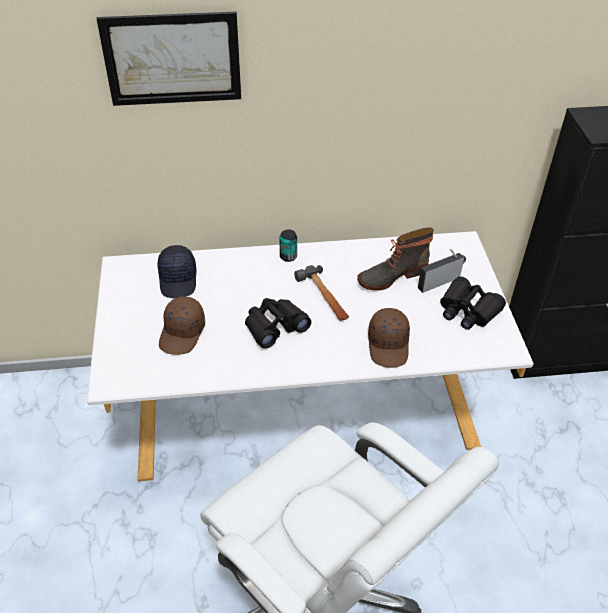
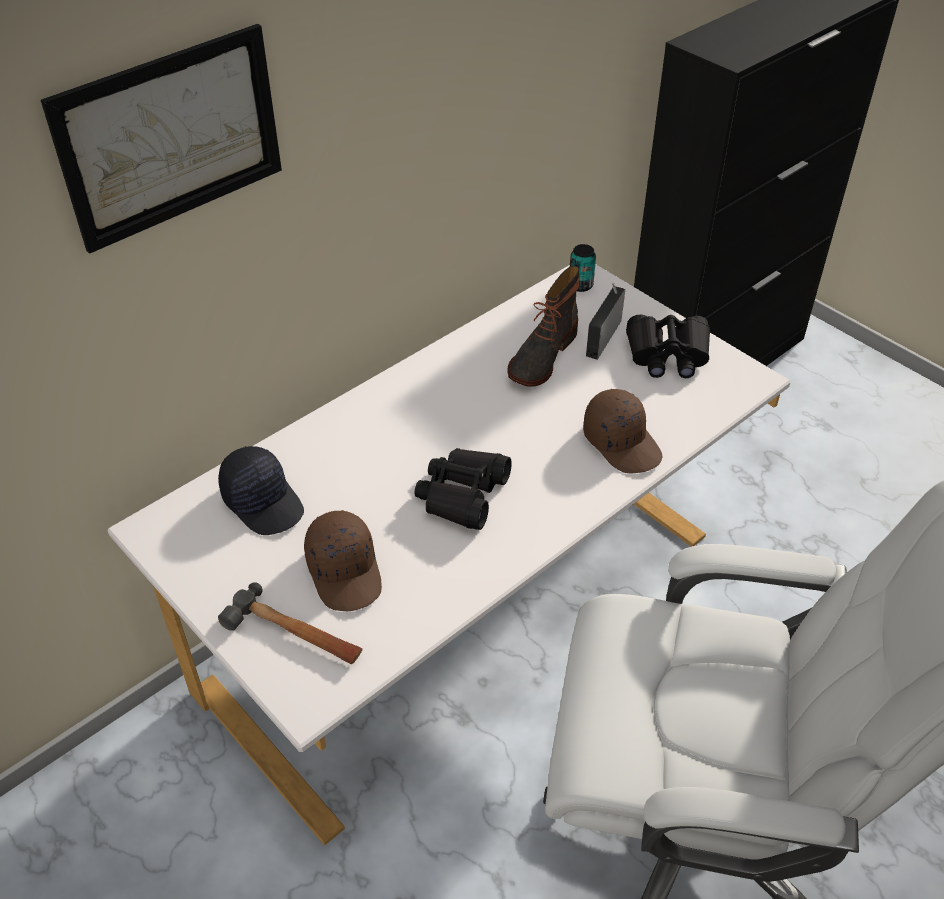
camera: 35 degrees left, 0 degrees up
can [279,229,297,262] -> can moved to [570,244,596,292]
hammer [294,265,349,321] -> hammer moved to [218,582,362,664]

